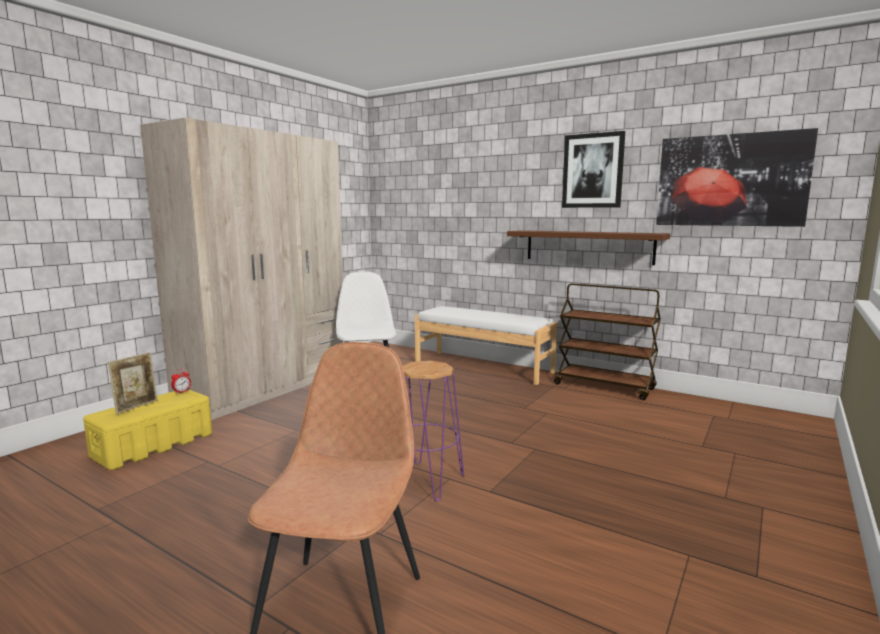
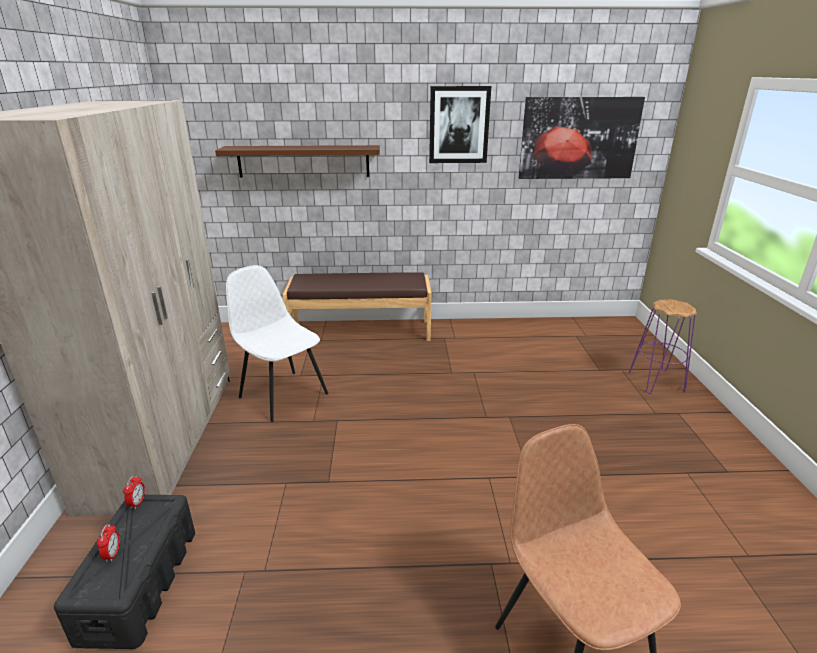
camera: 35 degrees left, 15 degrees up
yellow storage box [83,389,212,470] -> black storage box [54,495,195,649]
picture frame [108,353,157,414] -> alarm clock [97,524,120,562]
purple stool [403,360,464,501] -> purple stool moved to [629,299,697,394]
white bench [415,306,557,385] -> brown bench [283,272,432,341]
brown shelf [507,230,670,265] -> brown shelf moved to [215,145,380,177]
brown cart [554,283,661,400] -> none

